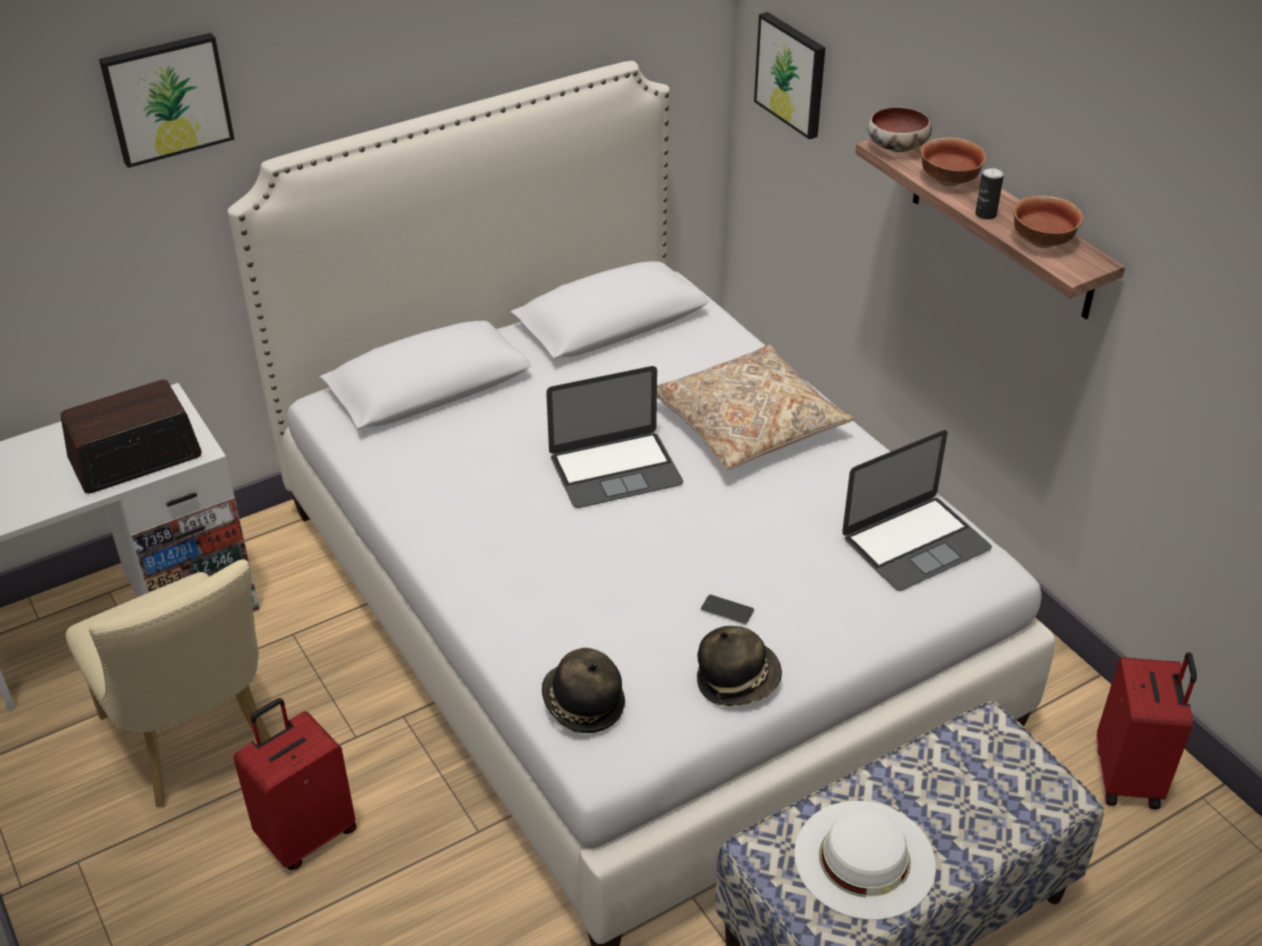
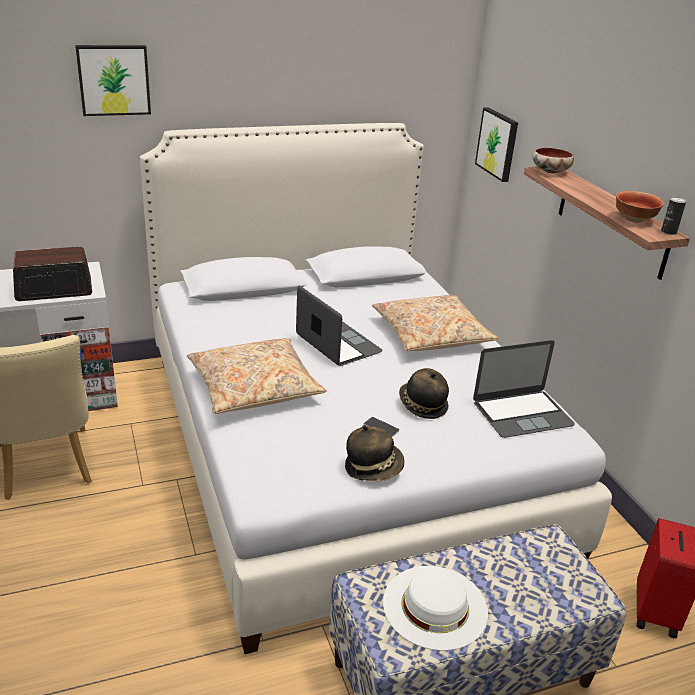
camera: 10 degrees right, 10 degrees down
red suitcase [233,698,356,870] -> none
hat [542,648,625,733] -> hat moved to [399,368,449,419]
laptop [546,366,683,508] -> laptop turned 120 degrees counterclockwise [296,285,382,366]
bowl [920,137,986,186] -> none
can [975,167,1004,220] -> can moved to [661,197,686,235]
none -> beige pillow [187,338,327,414]

